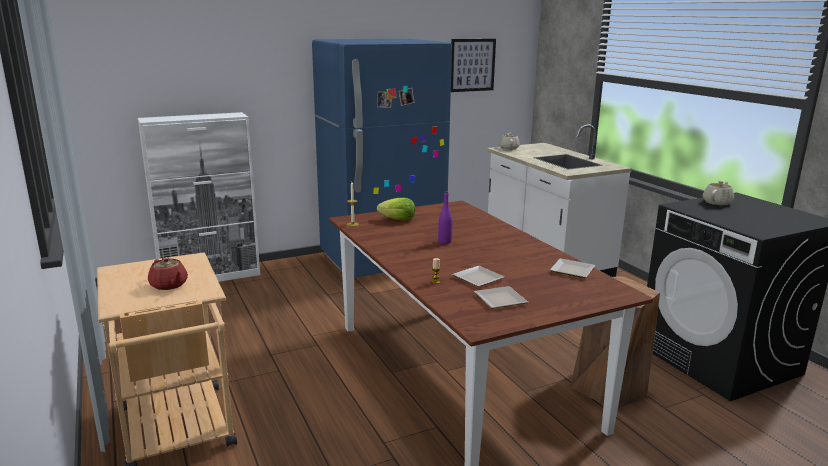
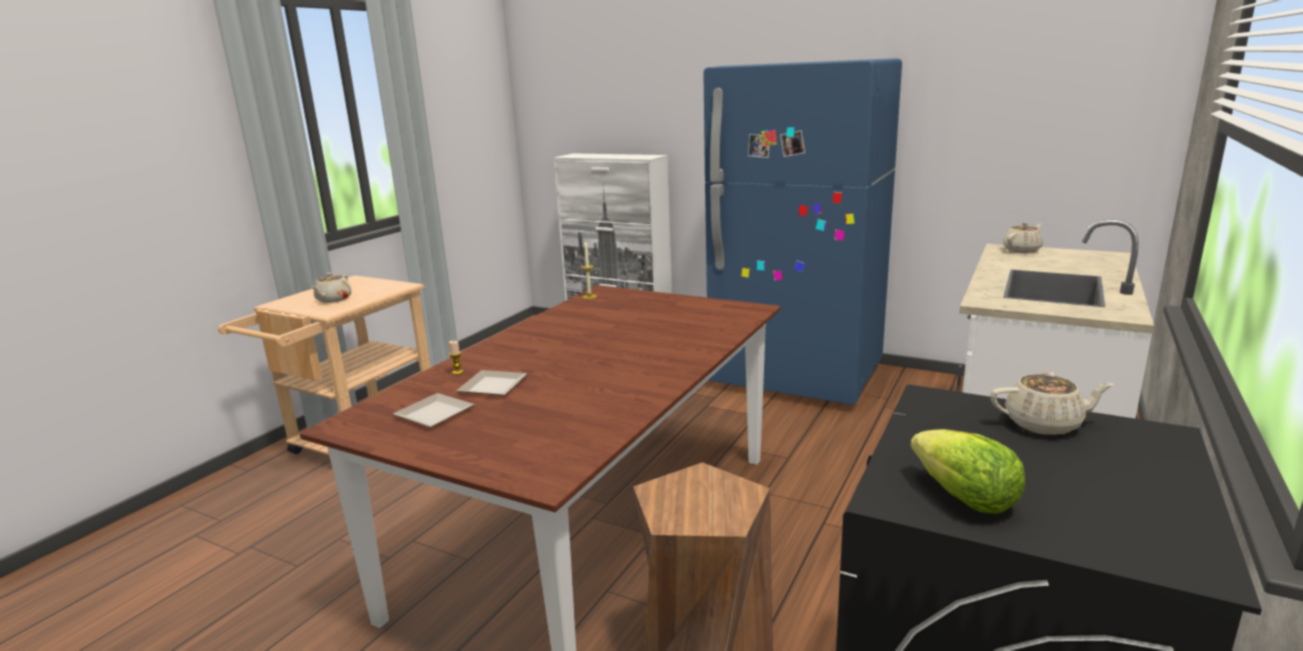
camera: 55 degrees right, 0 degrees up
red teapot [148,257,188,290] -> beige teapot [312,272,352,303]
lettuce [377,198,415,221] -> lettuce moved to [910,429,1025,514]
purple bottle [438,191,452,244] -> none
picture [451,39,496,92] -> none
plate [550,258,595,278] -> none

